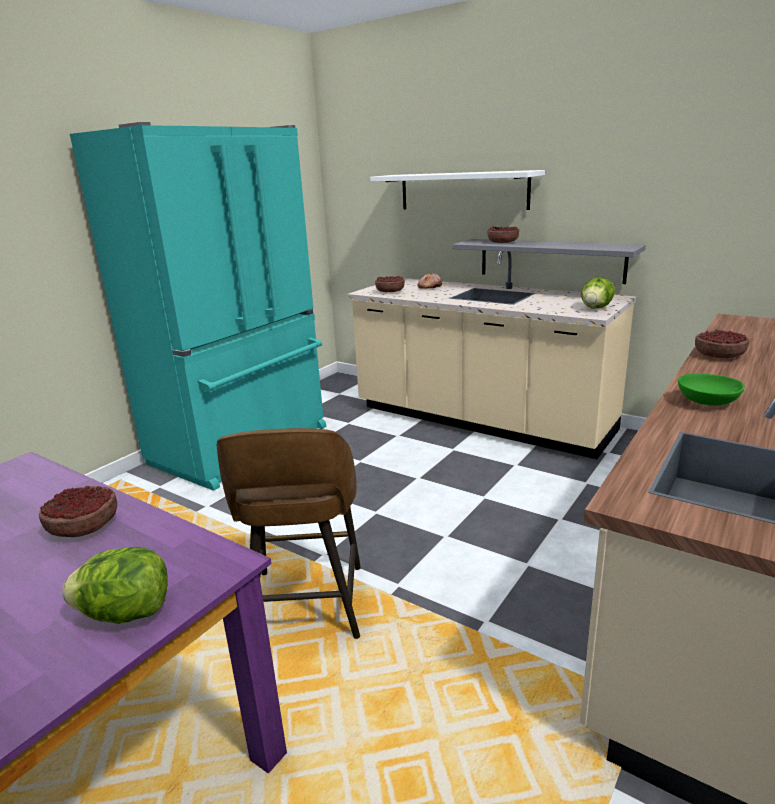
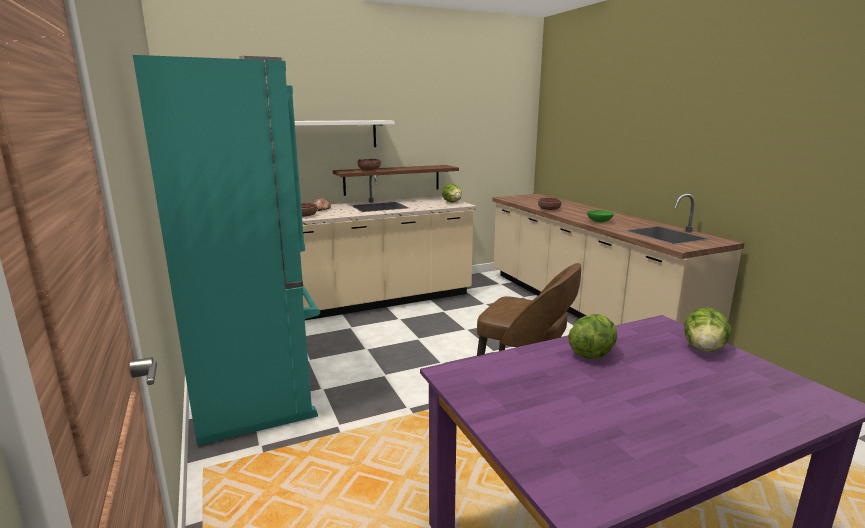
camera: 60 degrees left, 5 degrees down
bowl [39,486,117,537] -> lettuce [568,314,617,359]
grey shelf [452,239,646,284] -> brown shelf [333,165,459,196]

